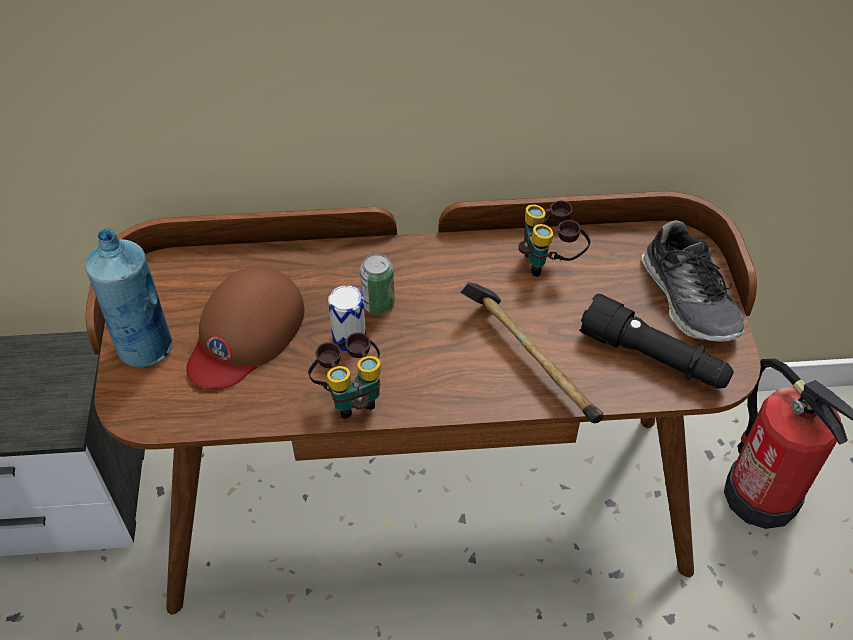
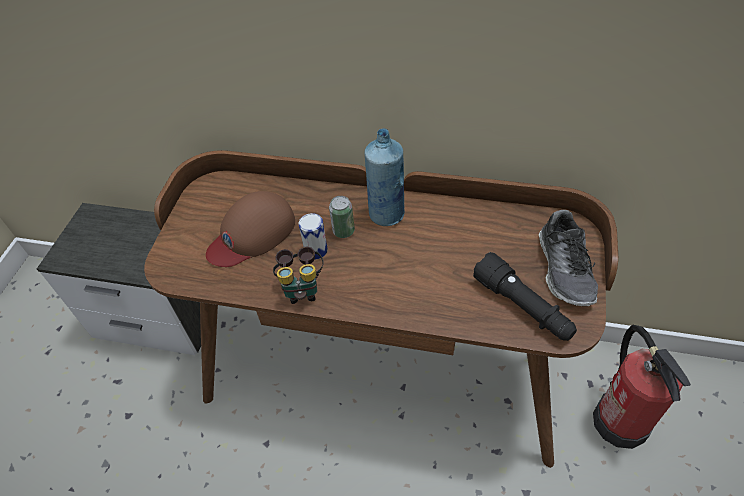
camera: 20 degrees right, 0 degrees up
blue bottle [85,228,172,367] -> blue bottle moved to [364,128,405,226]
hammer [459,282,603,423] -> none
binoculars [518,201,591,277] -> none

